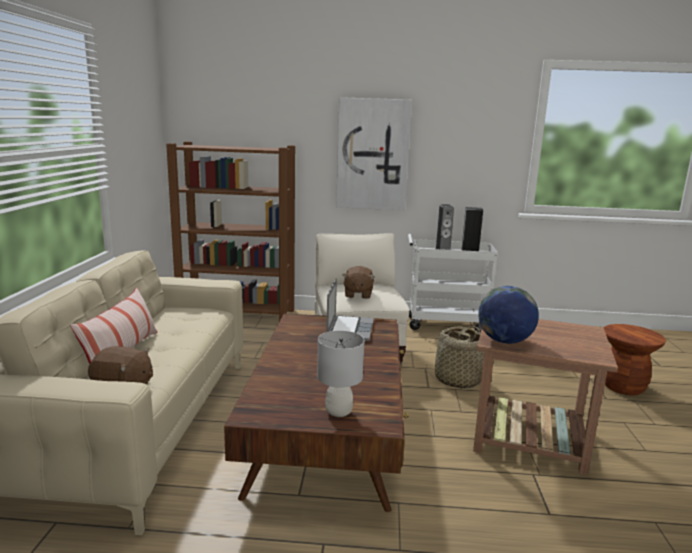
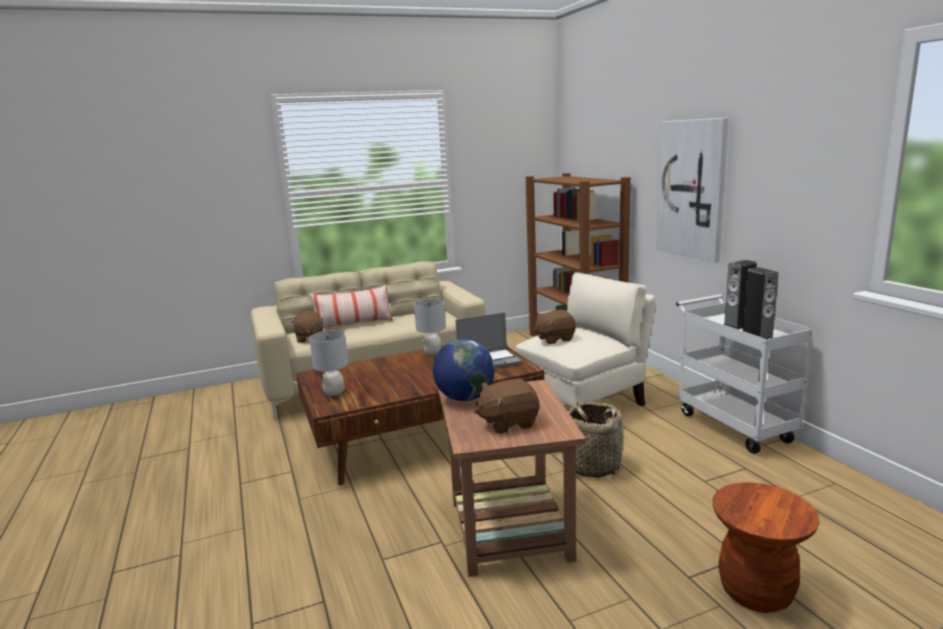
camera: 65 degrees right, 0 degrees up
none -> grey table lamp [414,299,446,355]
none -> brown plush toy [474,379,539,434]

